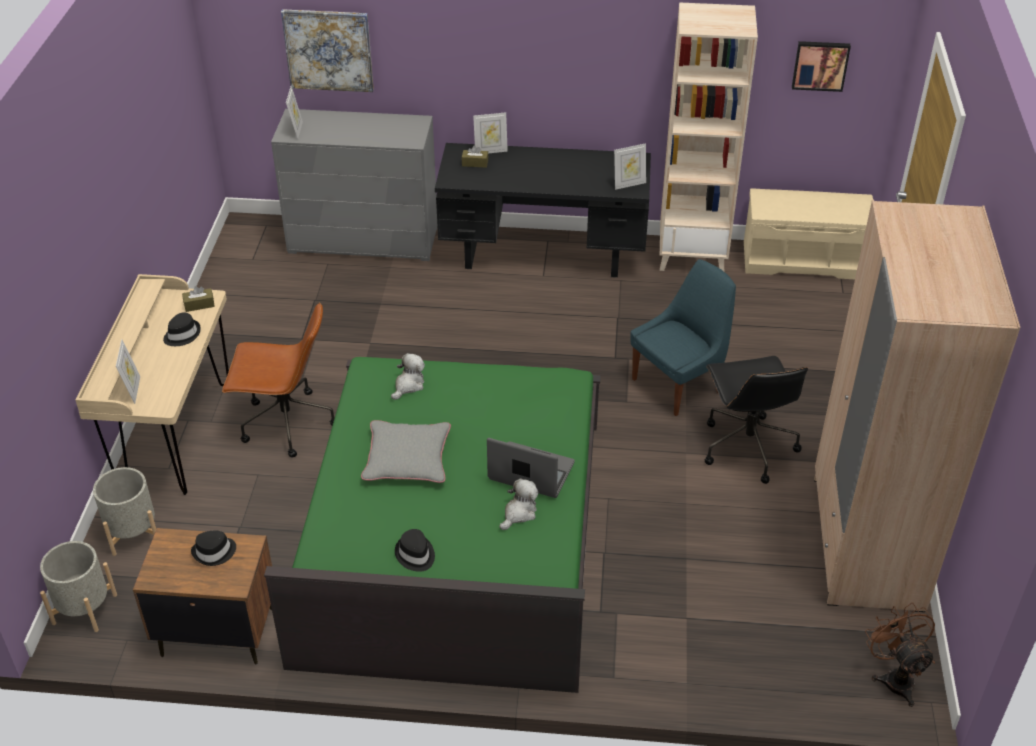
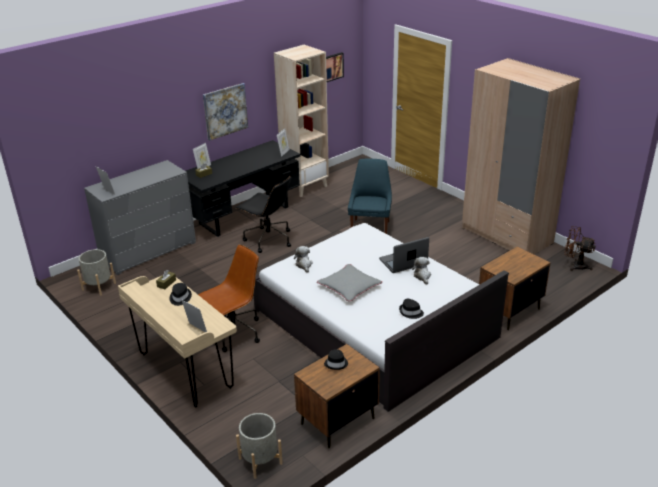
camera: 45 degrees left, 10 degrees down
grey planter [93,467,156,556] -> grey planter moved to [77,249,116,296]
green bed [264,357,601,693] -> white bed [254,223,509,412]
picture [281,9,374,92] -> picture moved to [203,83,248,140]
black office chair [705,356,808,484] -> black office chair moved to [235,176,291,253]
beige bench [744,188,873,279] -> none
none -> brown nightstand [479,246,551,330]

